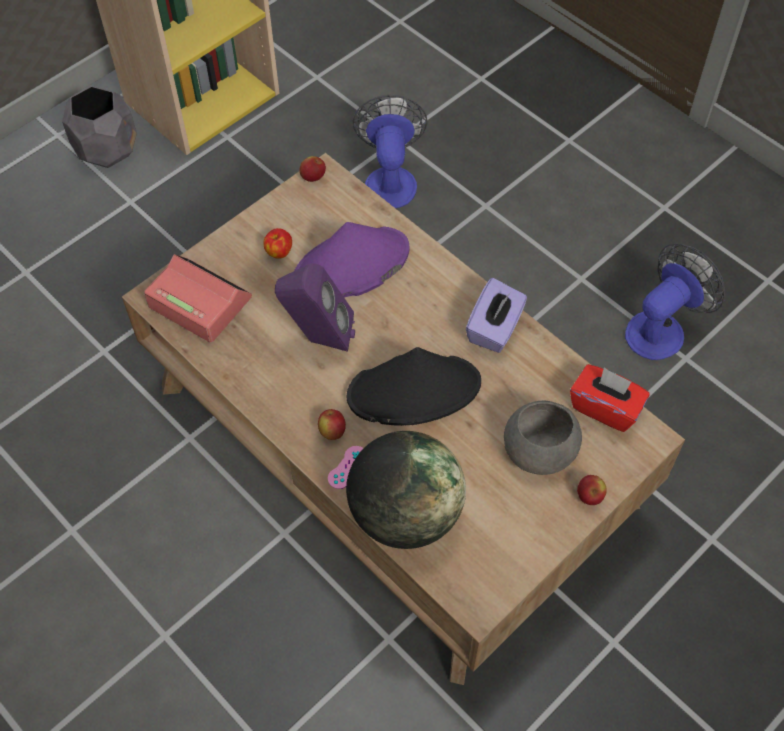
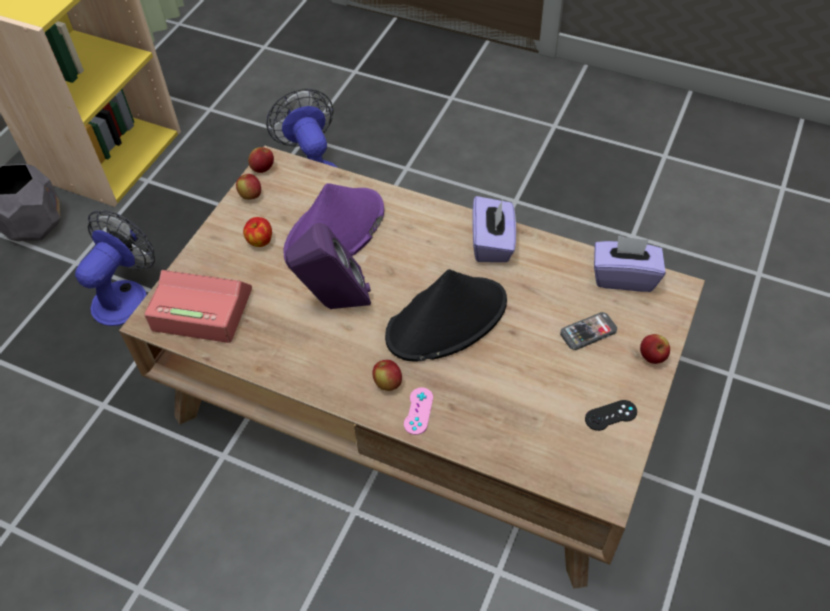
camera: 20 degrees left, 5 degrees down
globe [346,431,466,549] -> none
grey bowl [504,401,582,475] -> phone [560,312,617,350]
red tissue box [570,364,650,432] -> purple tissue box [594,235,666,292]
fan [625,243,725,360] -> fan moved to [75,210,155,326]
none -> apple [236,174,261,199]
none -> black game controller [585,400,637,431]

